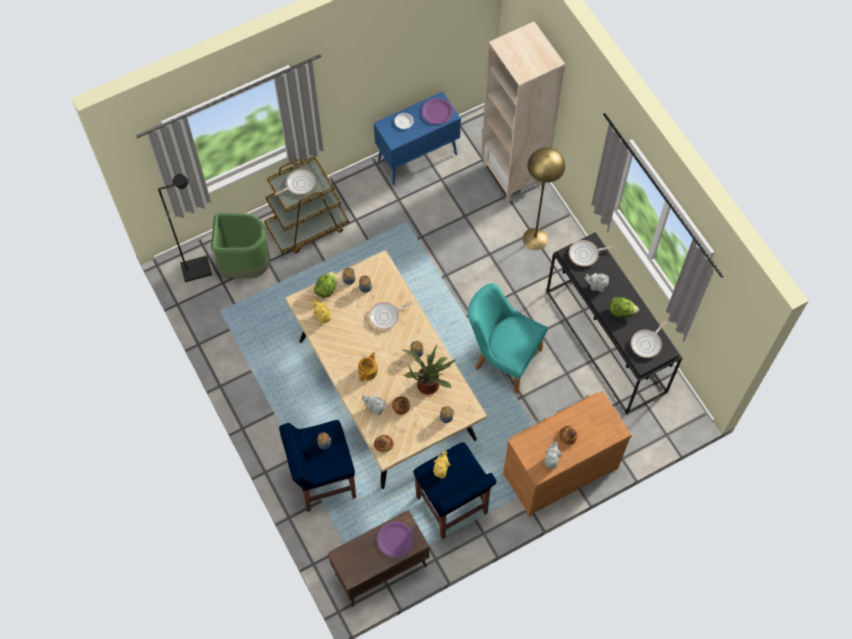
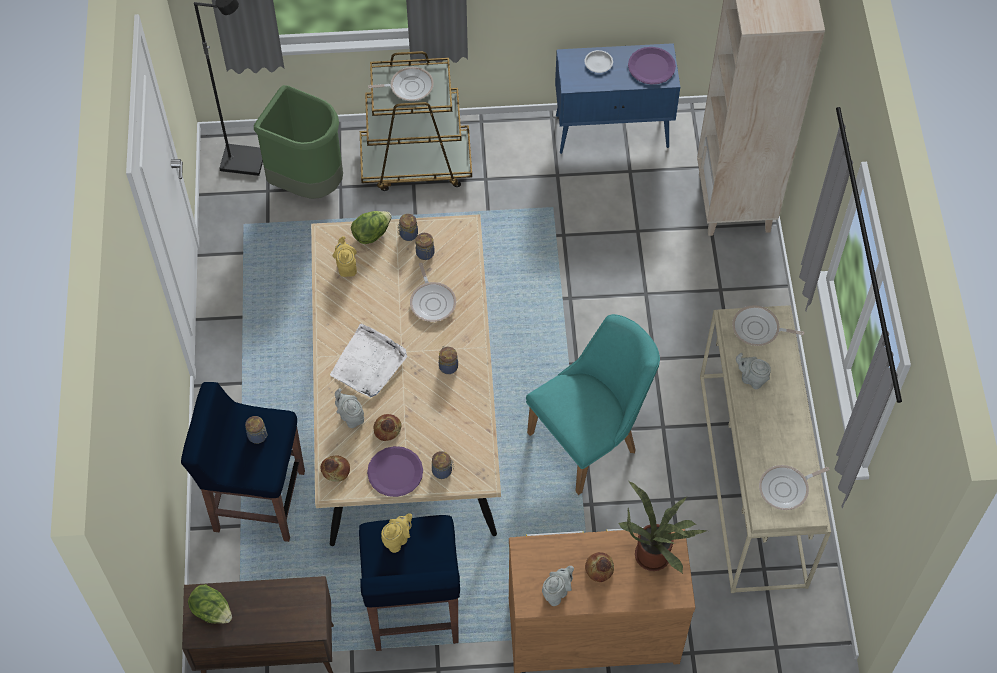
camera: 25 degrees right, 5 degrees down
teapot [358,352,378,381] -> white tray [330,324,407,397]
frying pan [369,302,412,329] -> frying pan turned 105 degrees counterclockwise [410,263,456,322]
purple plate [377,521,414,557] -> purple plate moved to [367,446,423,497]
potted plant [401,345,457,395] -> potted plant moved to [619,480,707,574]
turquoise chair [468,283,548,394] -> turquoise chair turned 90 degrees clockwise [526,314,660,495]
yellow floor lamp [523,147,565,250] -> none
black console table [546,232,682,415] -> beige console table [700,305,831,593]
lettuce [609,297,639,317] -> lettuce moved to [188,584,232,623]

